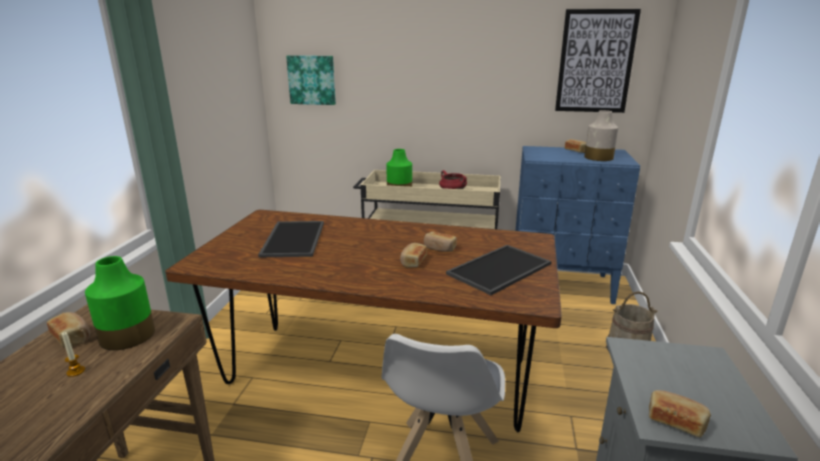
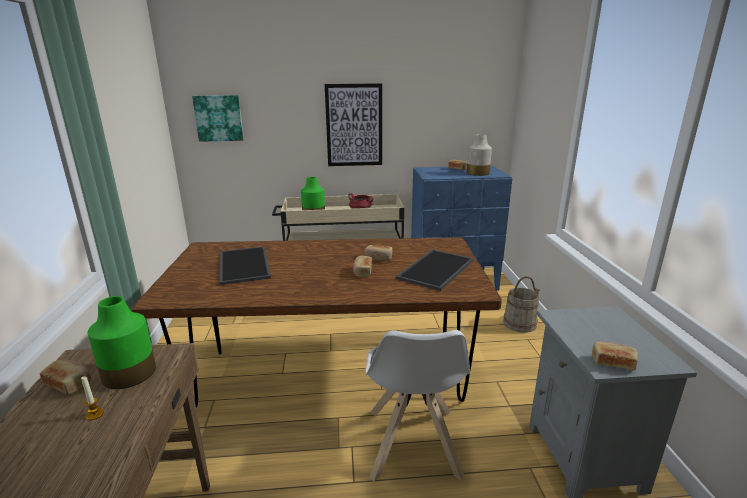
camera: 15 degrees left, 0 degrees up
picture [555,9,641,113] -> picture moved to [325,83,382,166]

